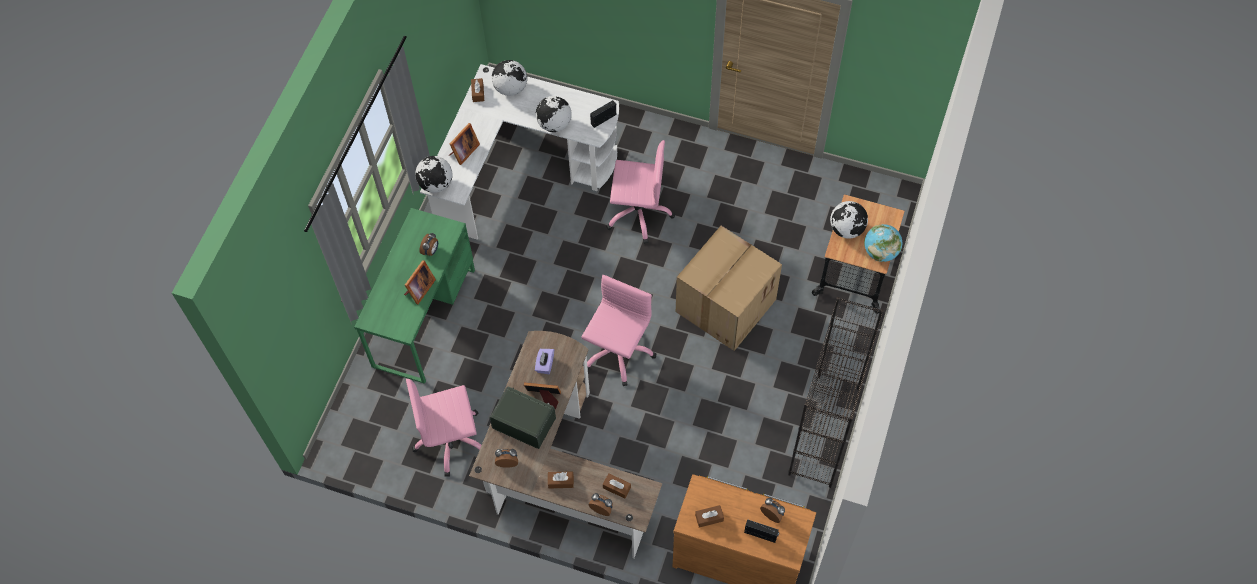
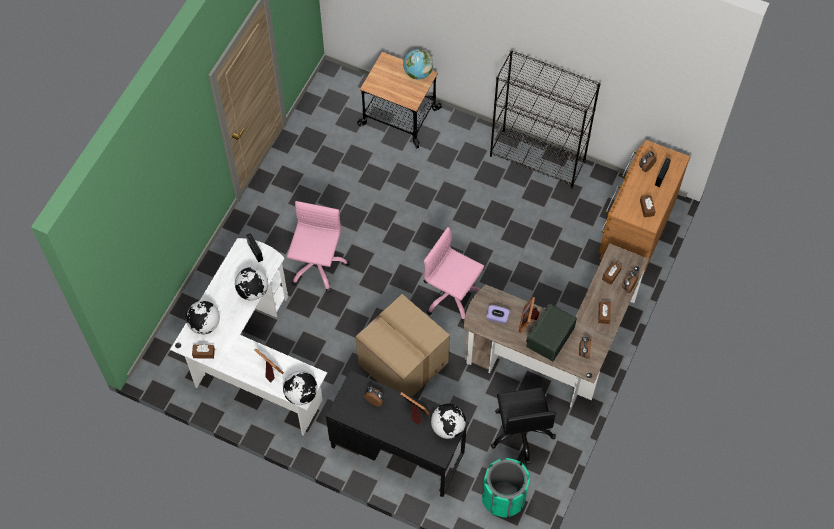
camera: 85 degrees left, 0 degrees up
green desk [354,208,475,384] -> black desk [326,371,468,497]
pink office chair [406,379,482,477] -> black office chair [490,387,556,464]
cardboard box [676,226,782,351] -> cardboard box moved to [355,294,450,397]
globe [830,201,868,238] -> globe moved to [431,404,466,439]
none -> green trash can [482,458,530,518]

